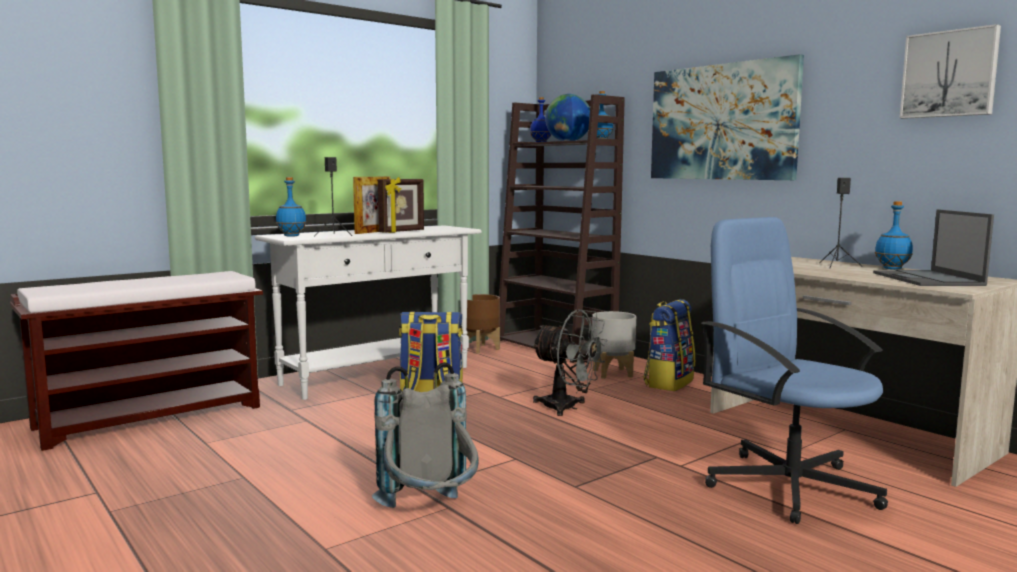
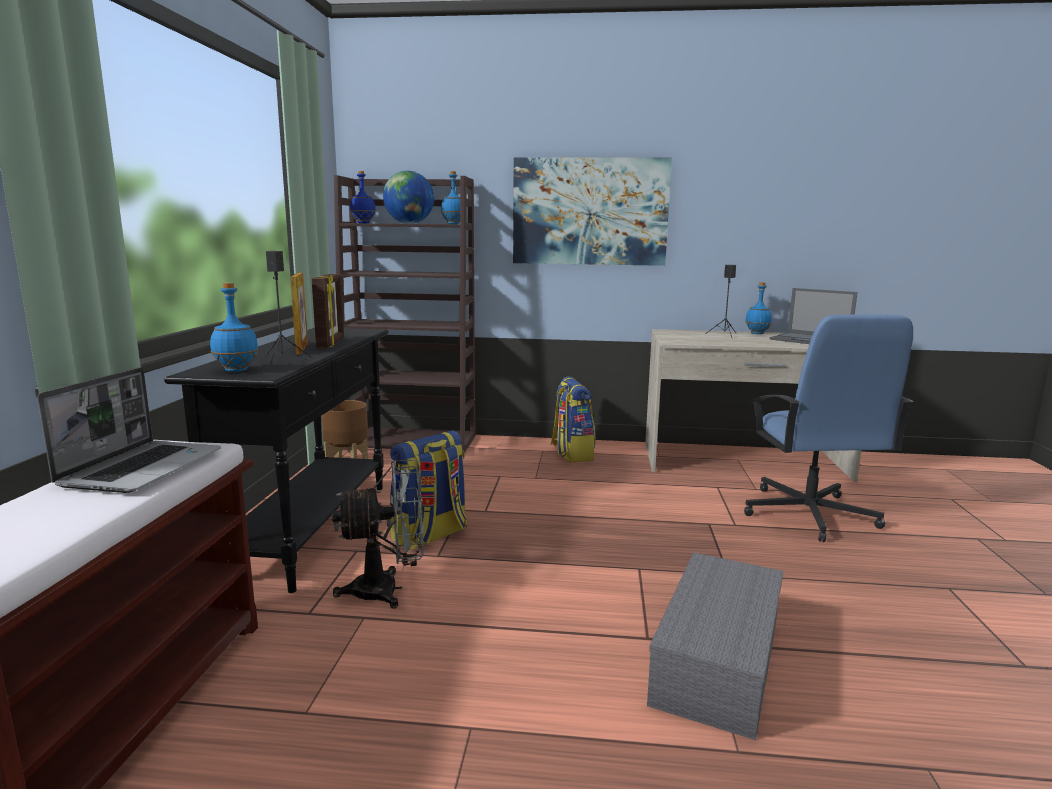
camera: 45 degrees left, 5 degrees up
white console table [255,225,482,400] -> black console table [164,328,389,593]
grey backpack [372,362,479,508] -> grey storage box [647,552,783,740]
grey fan [532,309,608,416] -> grey fan moved to [332,459,424,609]
grey planter [592,311,636,379] -> none
blue office chair [702,217,888,524] -> blue office chair turned 105 degrees counterclockwise [744,315,913,542]
picture [900,24,1001,119] -> none
none -> laptop [37,367,221,493]

